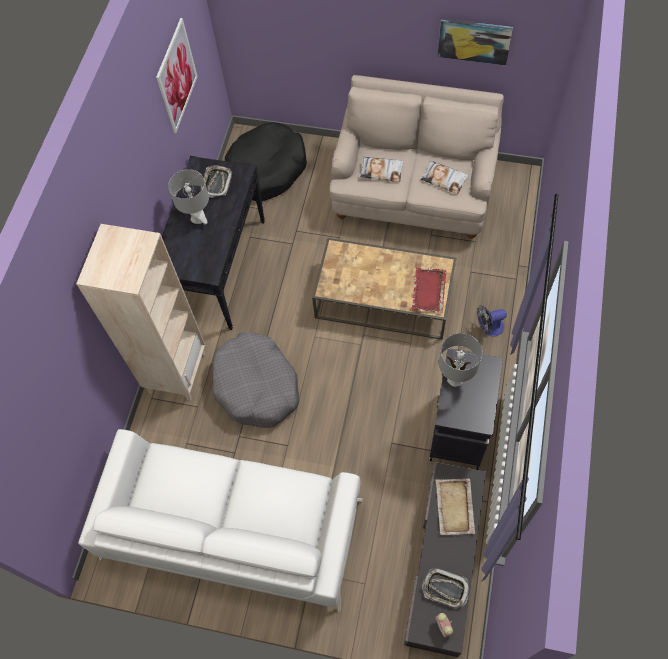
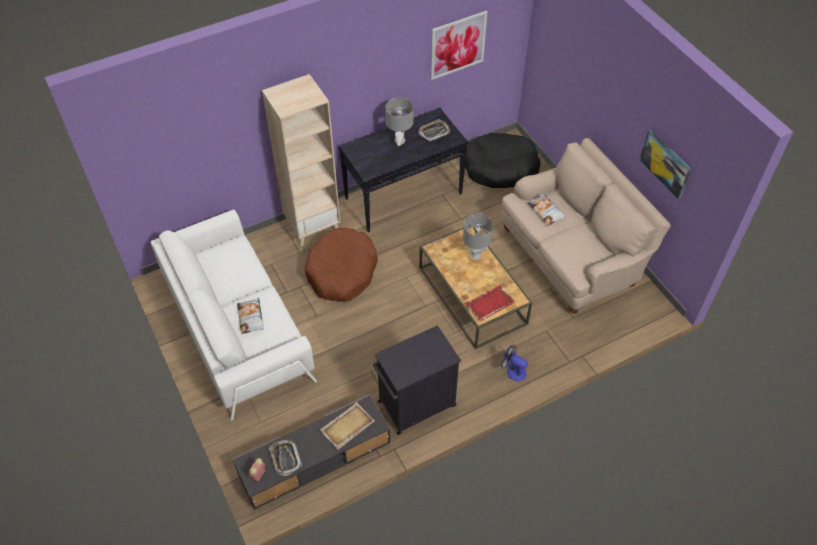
camera: 45 degrees right, 10 degrees down
grey dog bed [212,332,300,428] -> brown dog bed [305,228,378,302]
pillow [421,161,469,194] -> pillow moved to [237,297,264,334]
grey table lamp [439,333,482,387] -> grey table lamp moved to [463,214,493,260]

